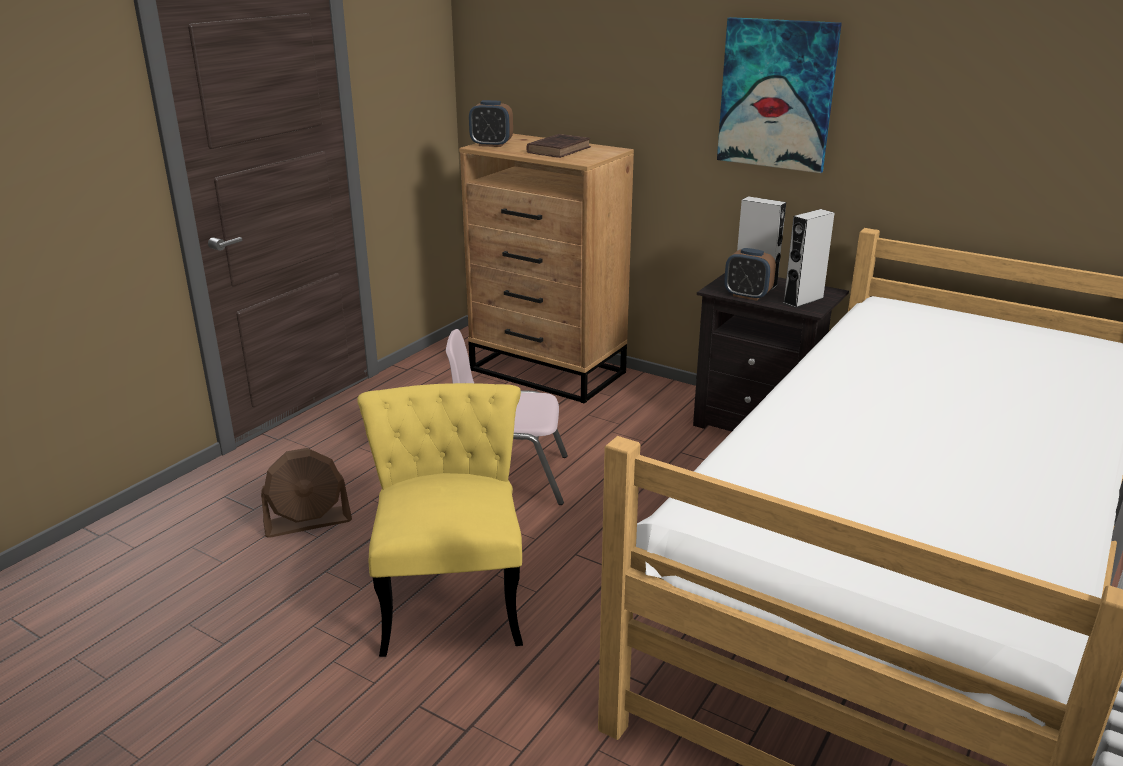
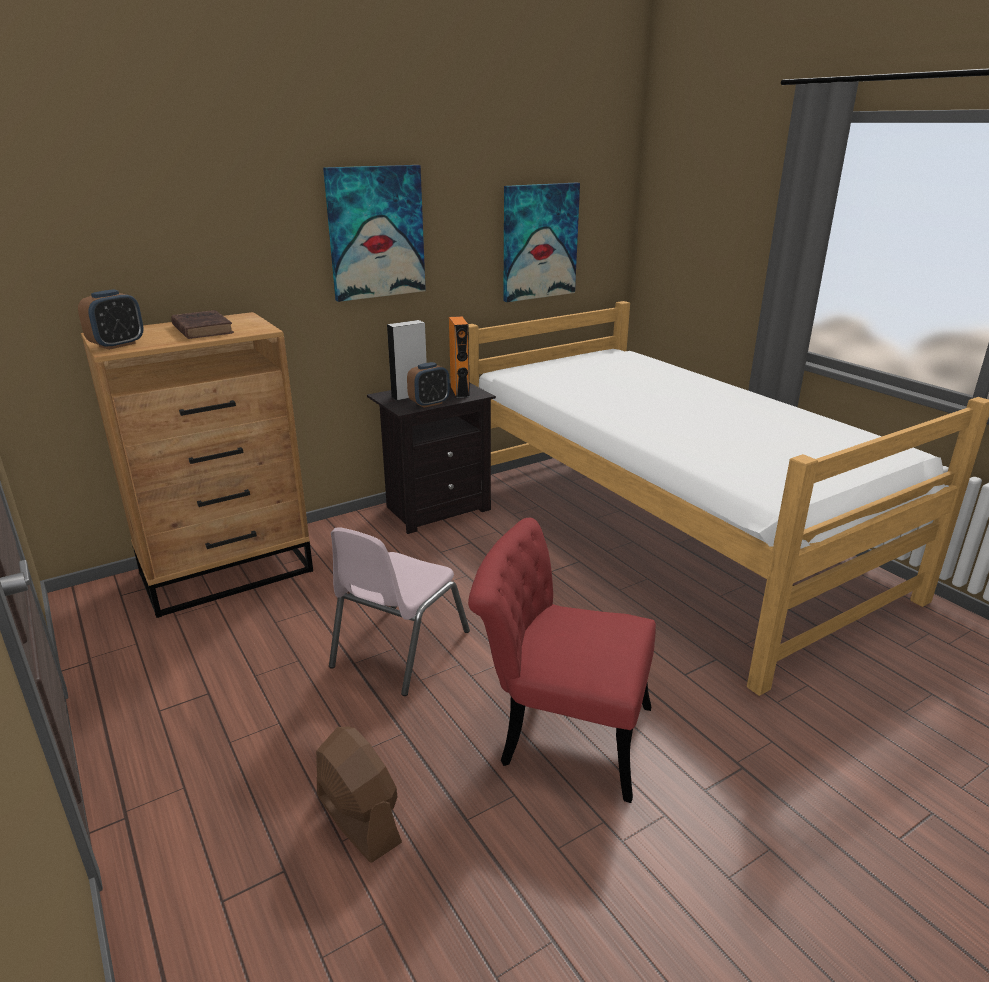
camera: 65 degrees left, 0 degrees up
brown fan [261,448,352,538] -> brown fan turned 45 degrees counterclockwise [316,726,402,863]
yellow chair [357,383,523,657] -> red chair [468,518,656,803]
grey speaker [783,209,835,308] -> orange speaker [449,316,470,398]
none -> picture [503,183,580,302]

